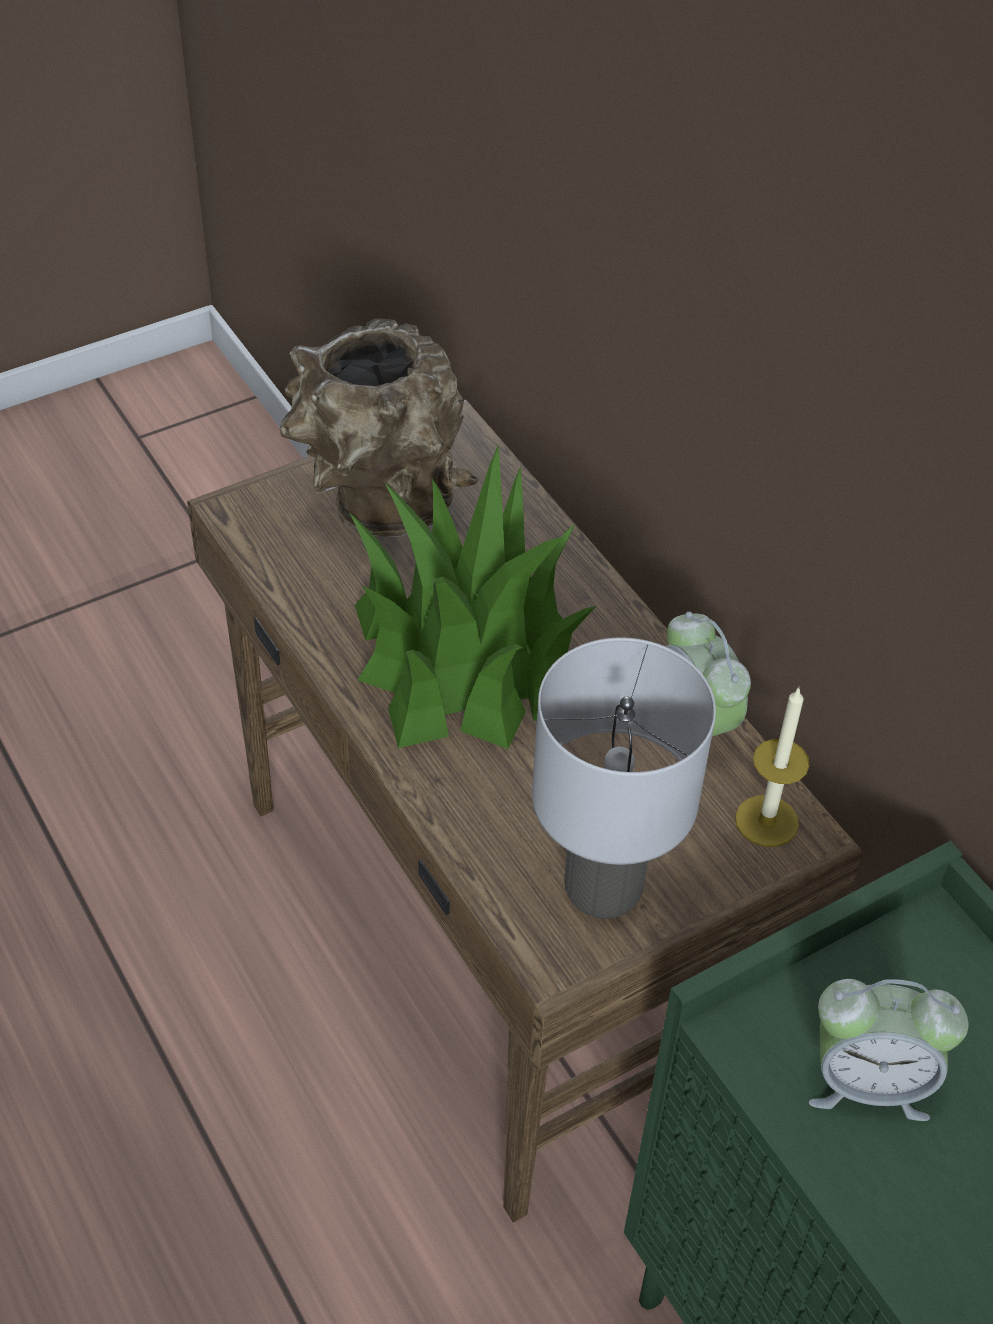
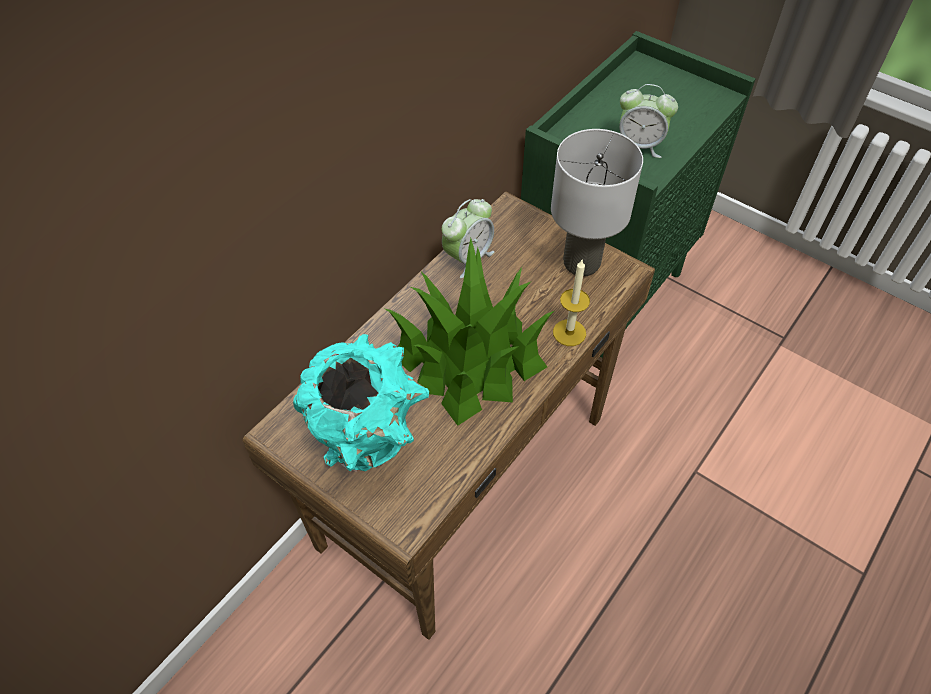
camera: 110 degrees left, 5 degrees up
brown vase [280,318,478,537] -> turquoise vase [293,334,429,472]
candle [735,687,810,847] -> candle moved to [553,260,590,346]
alarm clock [809,979,969,1121] -> alarm clock turned 120 degrees clockwise [619,84,678,158]

